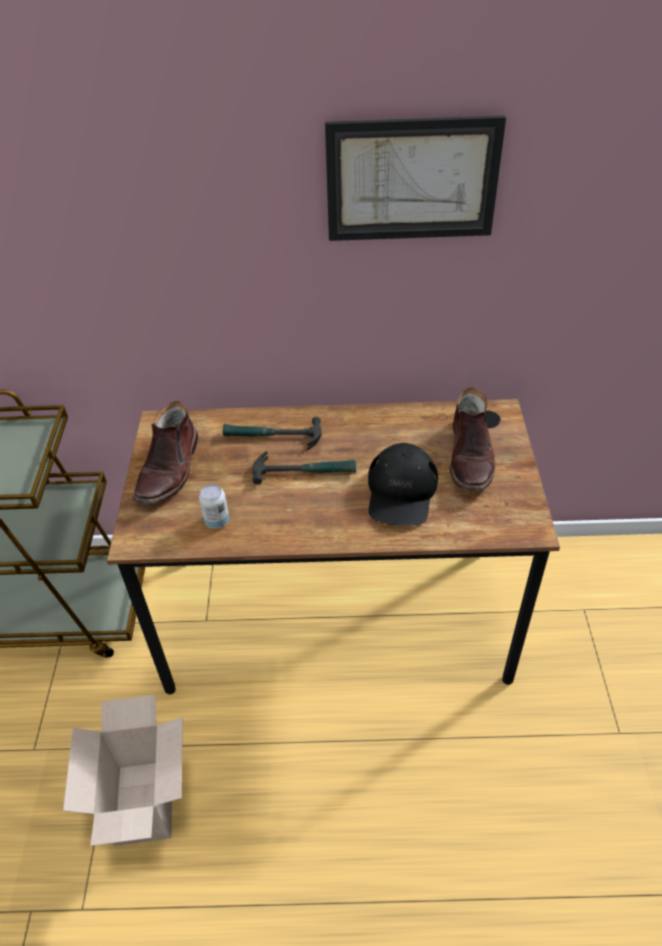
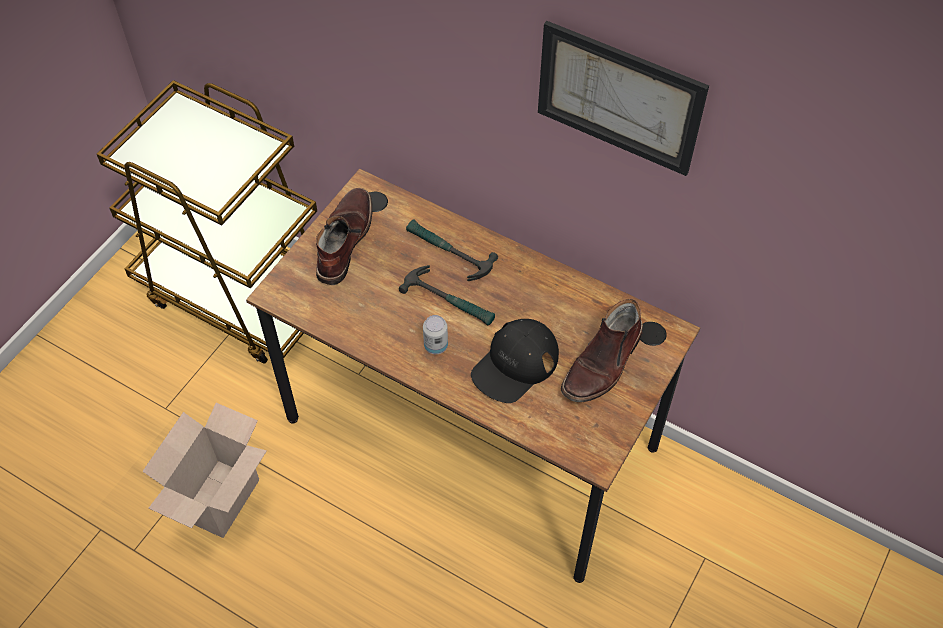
camera: 30 degrees right, 10 degrees up
brown boot [133,401,198,505] -> brown boot turned 150 degrees clockwise [316,188,372,285]
can [199,484,229,528] -> can moved to [423,315,448,354]

